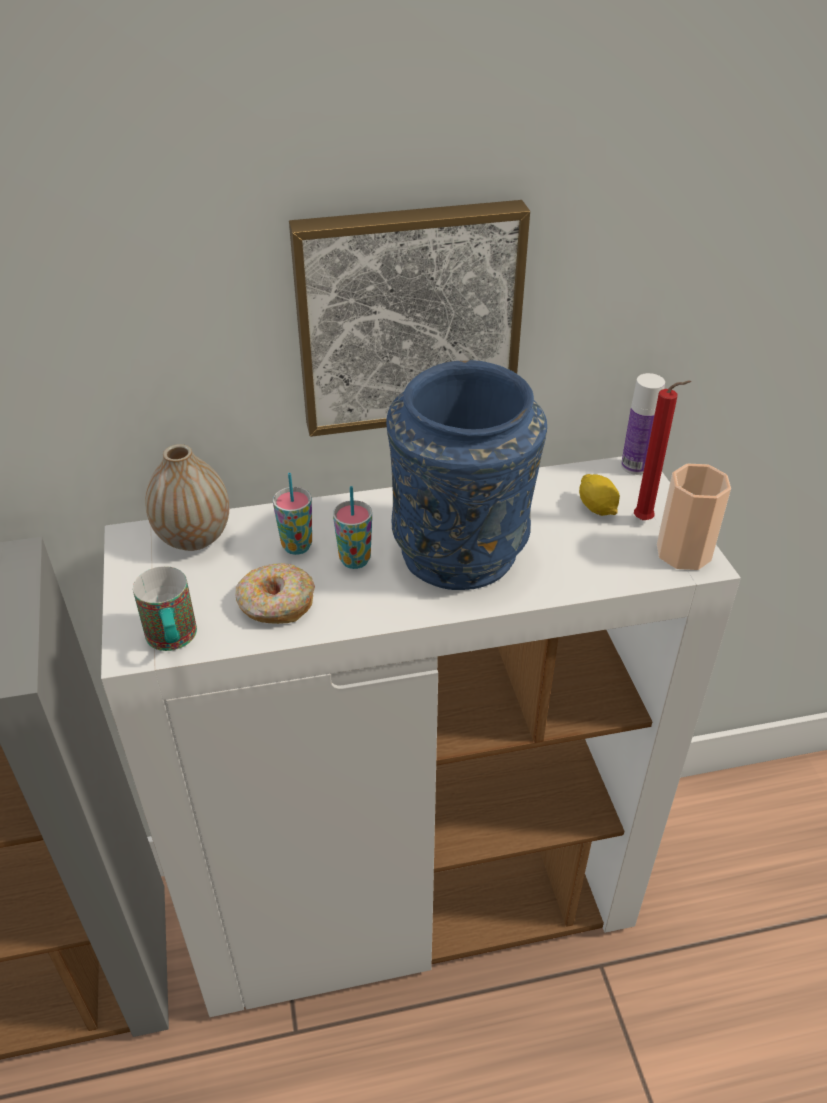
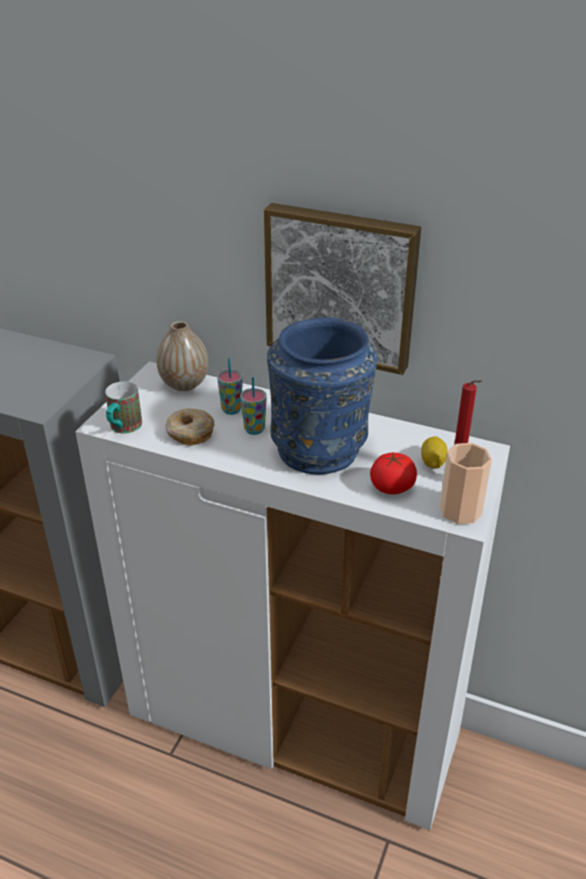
camera: 35 degrees right, 5 degrees down
bottle [621,373,665,475] -> none
none -> tomato [370,453,417,495]

